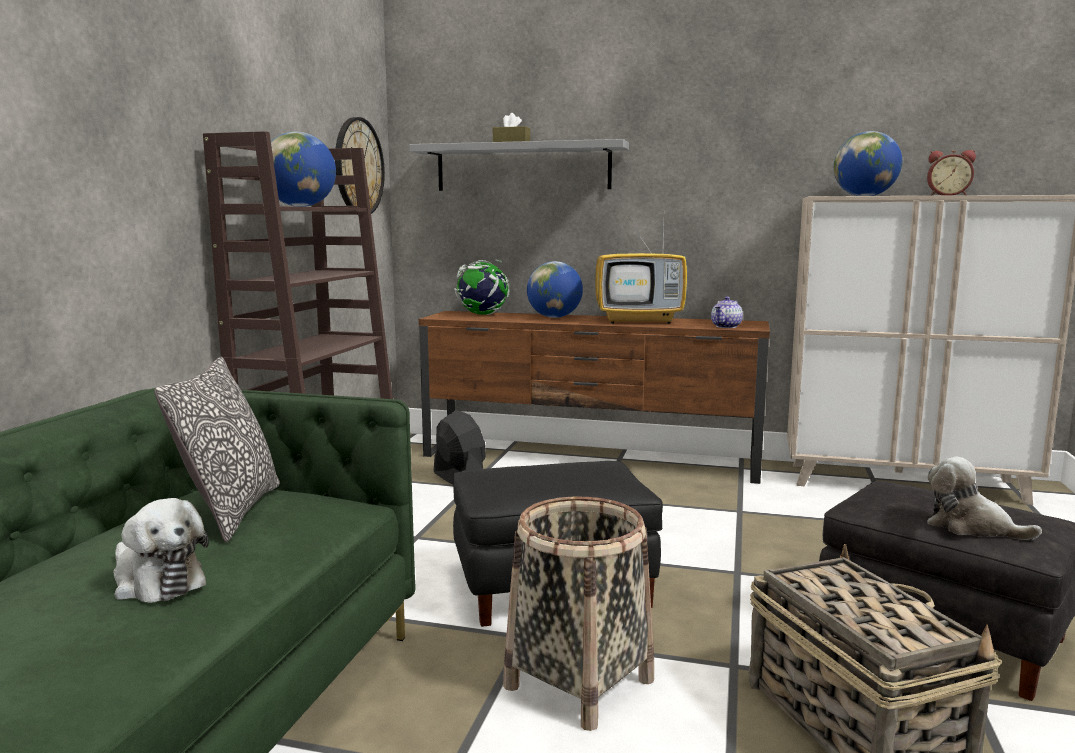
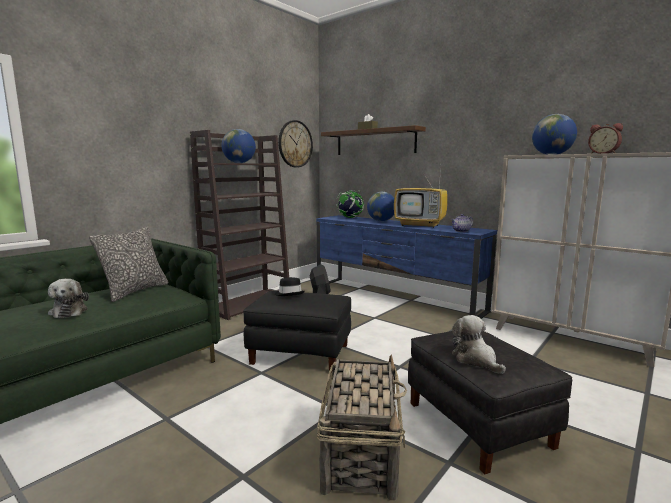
camera: 25 degrees right, 0 degrees up
grey shelf [409,139,629,191] -> brown shelf [321,125,426,155]
brown tv stand [419,311,770,484] -> blue tv stand [316,215,497,319]
basket [503,497,654,731] -> none
none -> black hat [275,277,305,296]

